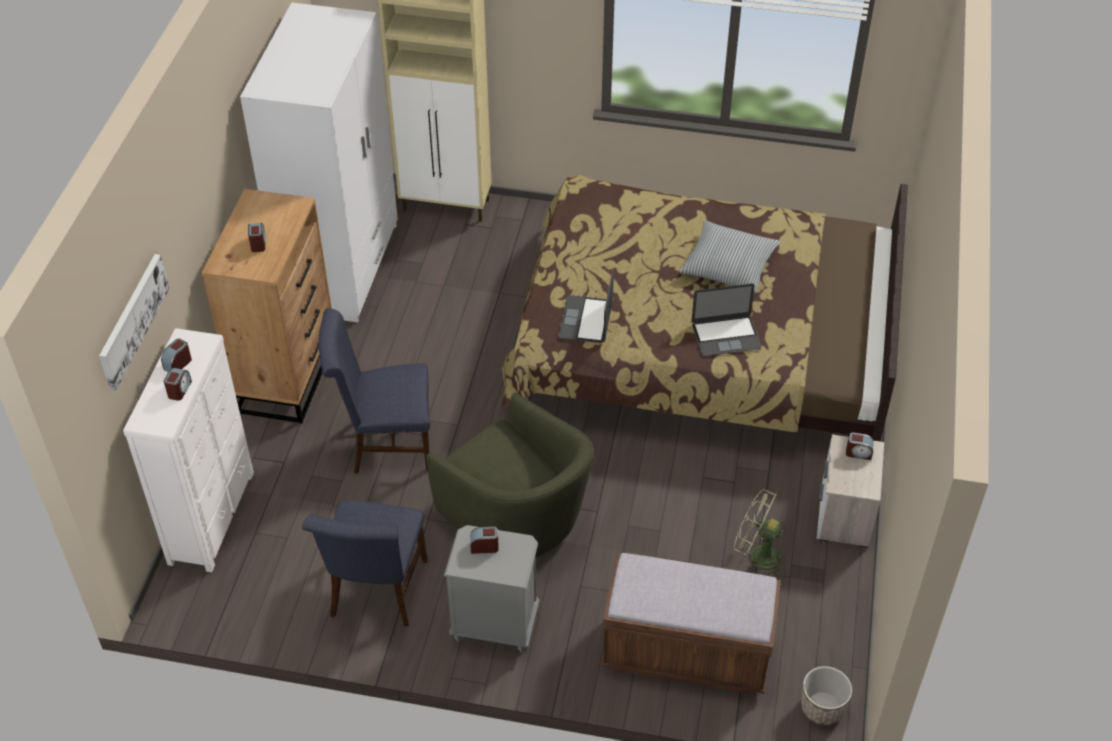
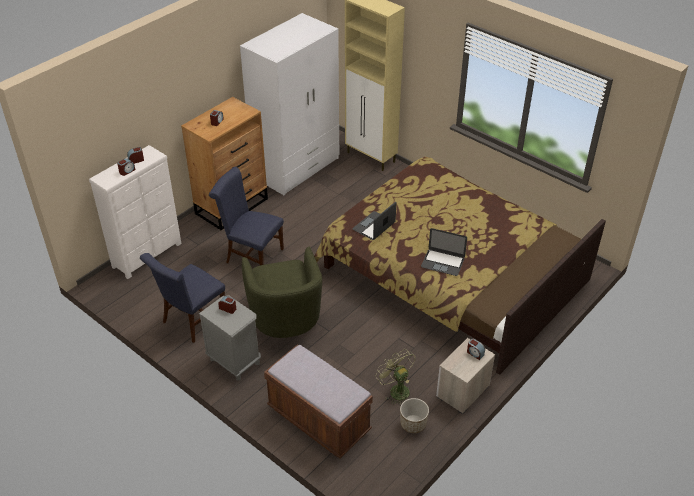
camera: 30 degrees right, 5 degrees down
picture [99,254,170,390] -> none
pillow [678,220,780,293] -> none
planter [801,666,852,725] -> planter moved to [400,398,429,433]

